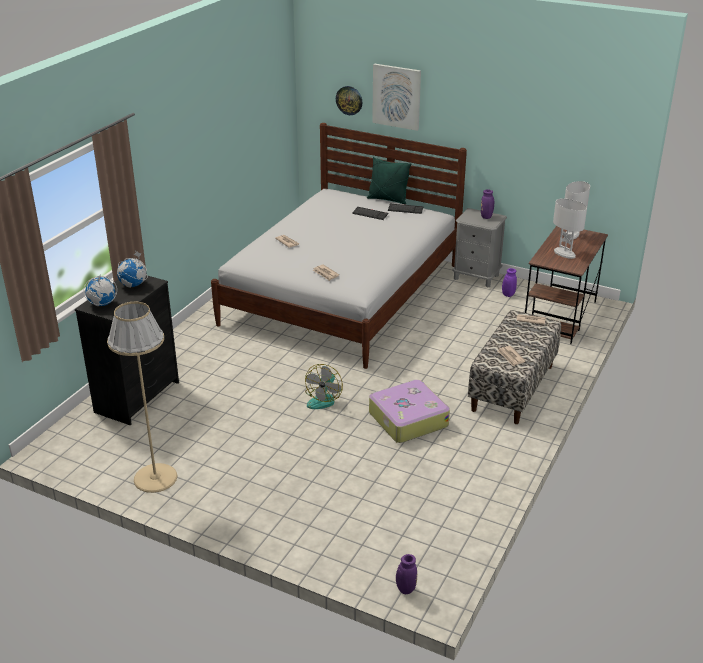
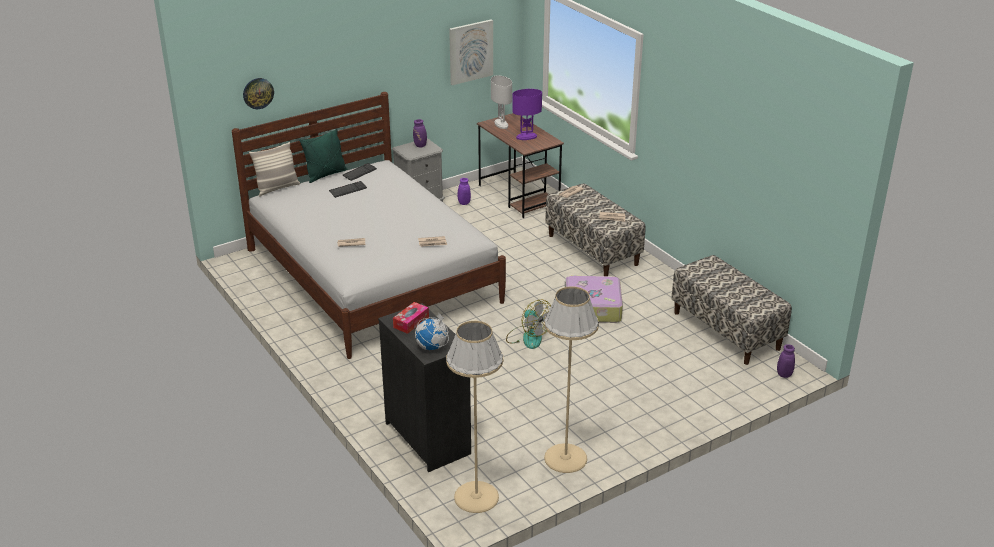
camera: 60 degrees left, 0 degrees up
globe [117,251,148,288] -> tissue box [393,302,429,334]
picture [372,64,421,131] -> picture moved to [449,19,493,85]
white table lamp [553,198,587,259] -> purple table lamp [512,89,542,140]
none -> pillow [249,142,300,196]
none -> beige floor lamp [446,321,503,513]
none -> bench [671,255,792,365]

